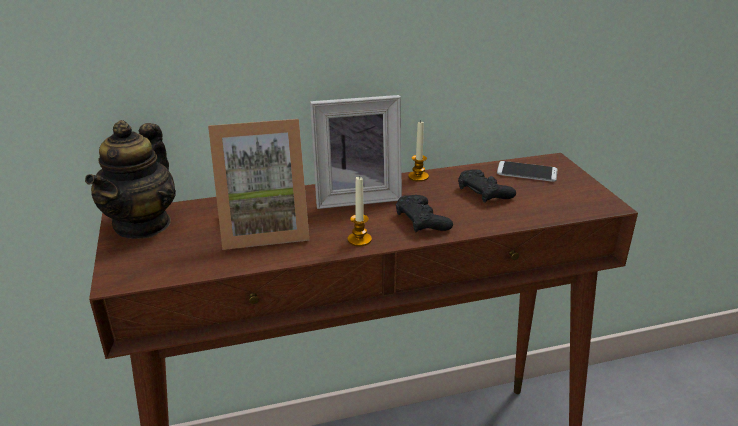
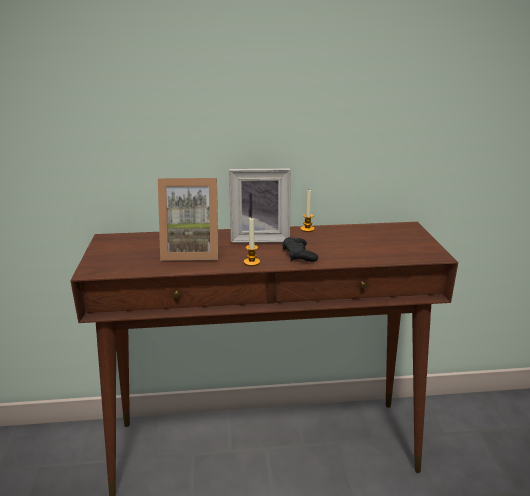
camera: 10 degrees right, 5 degrees down
teapot [85,120,176,239] -> none
black game controller [458,169,516,203] -> none
phone [497,161,558,182] -> none

